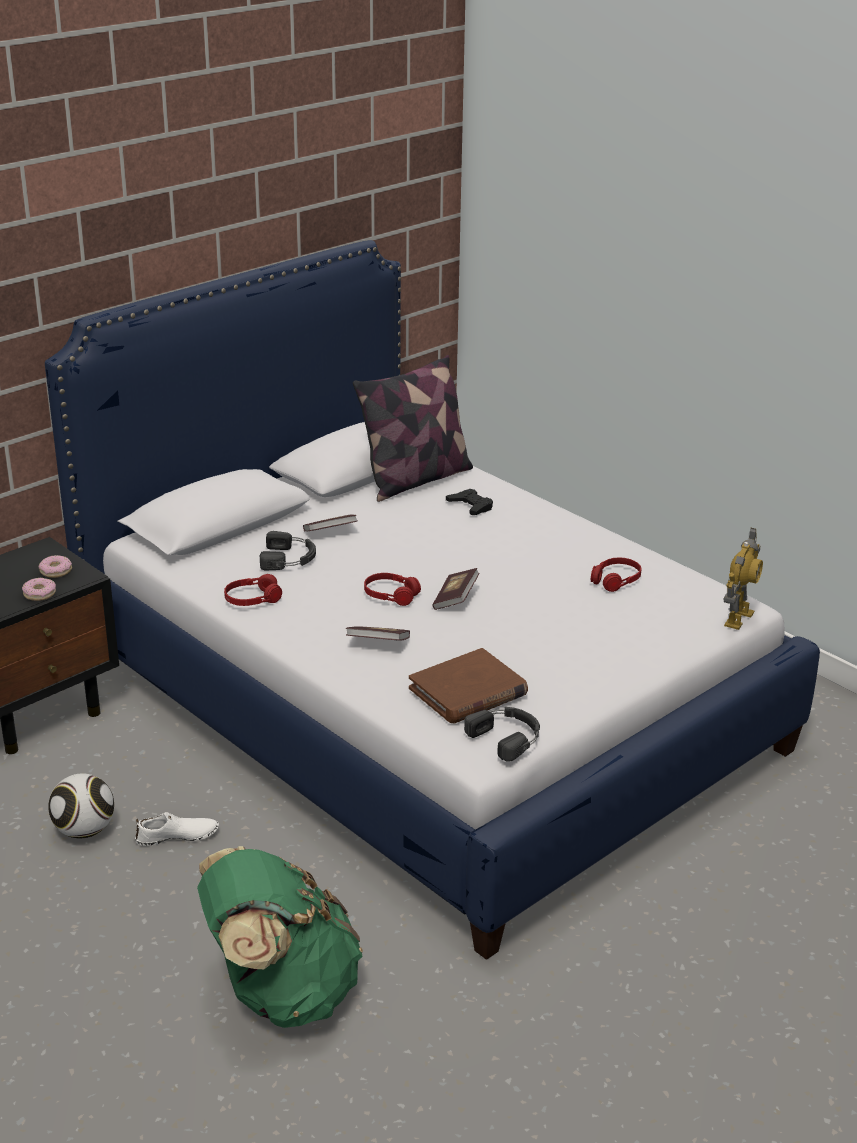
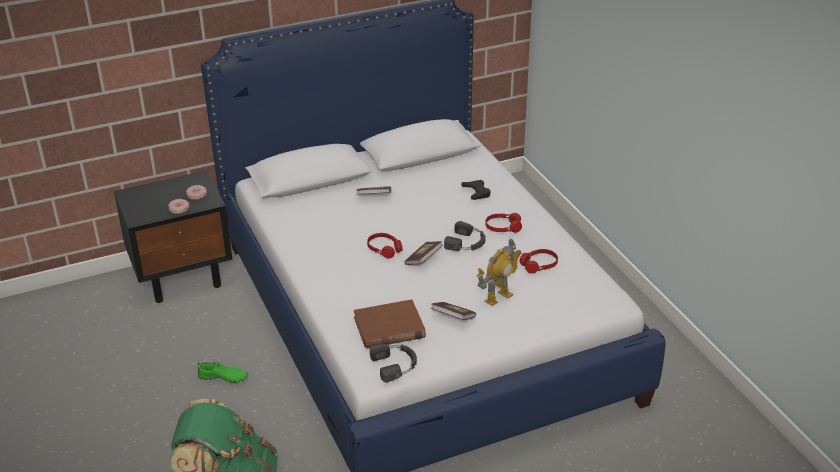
camera: 20 degrees right, 5 degrees up
football [48,773,114,839] -> none
white shoe [135,812,219,846] -> green shoe [198,361,248,383]
red headphones [224,574,282,606] -> red headphones moved to [485,213,522,233]
black headphones [260,531,316,570] -> black headphones moved to [444,221,485,251]
book [346,626,410,641] -> book moved to [431,302,476,320]
pillow [353,355,473,502] -> none
toy robot [723,528,763,630] -> toy robot moved to [476,238,521,306]

